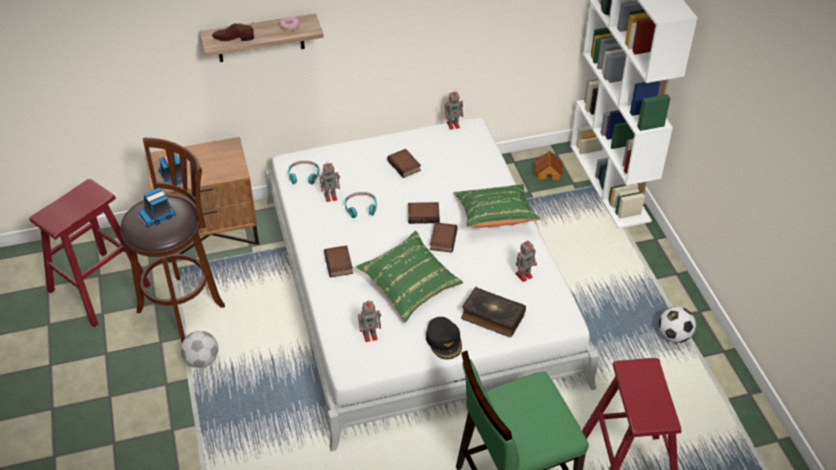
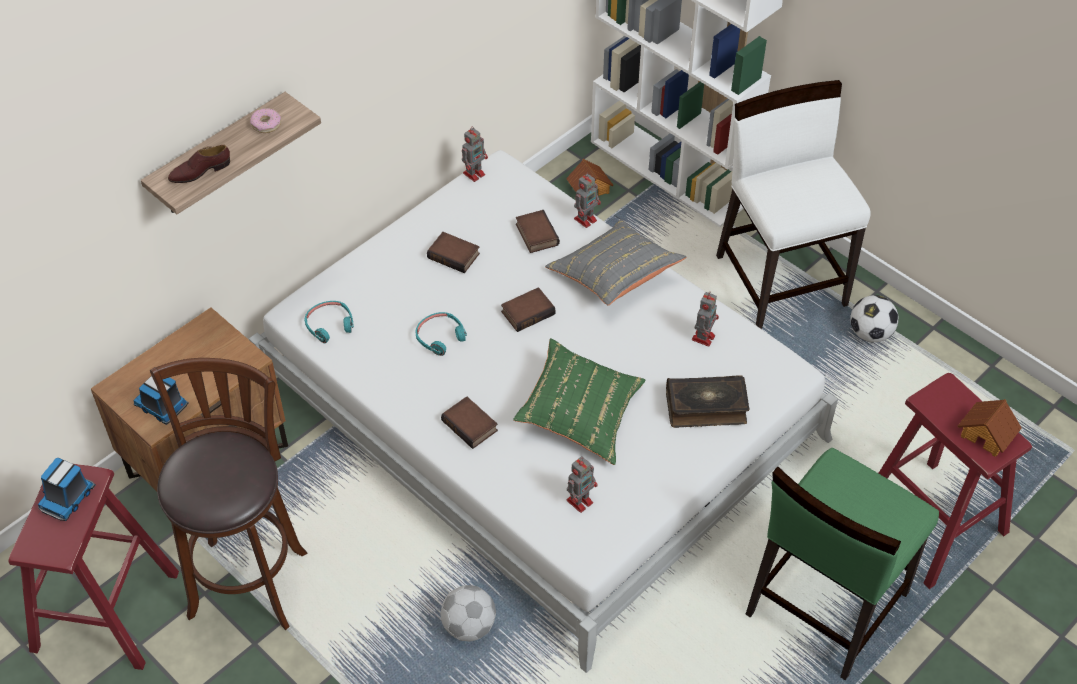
camera: 30 degrees left, 5 degrees up
toy truck [138,188,176,227] -> toy truck moved to [38,458,95,521]
football [181,331,219,368] -> football moved to [440,585,496,641]
toy robot [319,161,340,202] -> toy robot moved to [574,172,601,228]
black cap [426,317,462,359] -> none
book [430,222,458,253] -> book moved to [516,210,560,253]
green pillow [453,184,541,228] -> grey pillow [545,219,686,305]
none -> white chair [716,80,871,329]
none -> toy house [958,399,1022,457]

